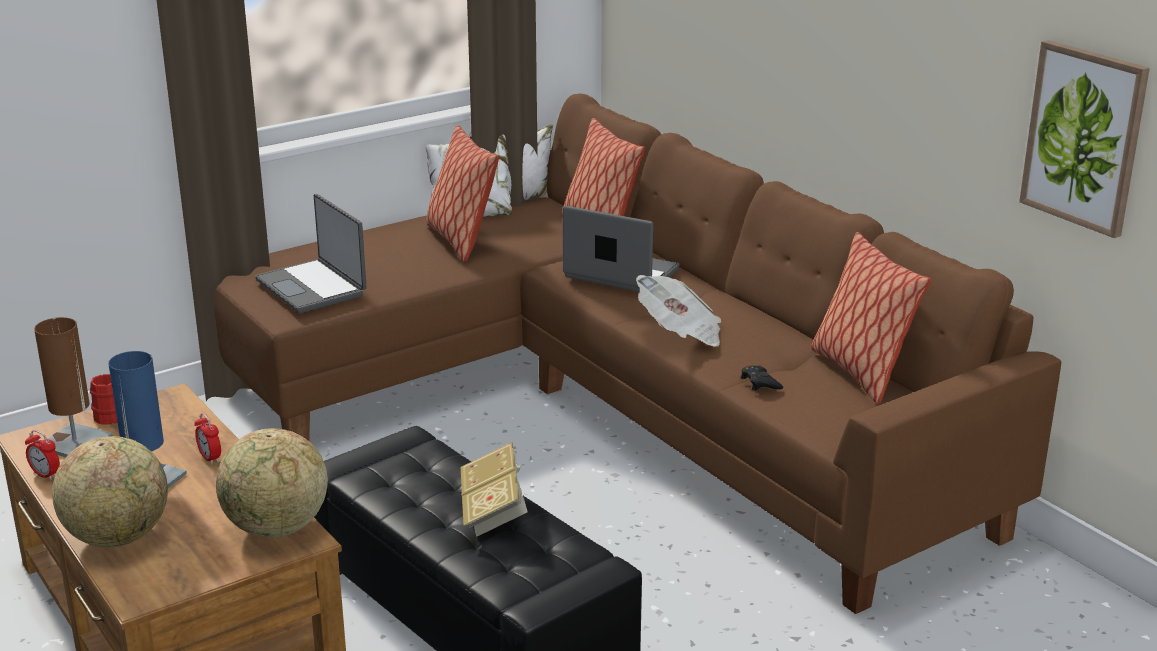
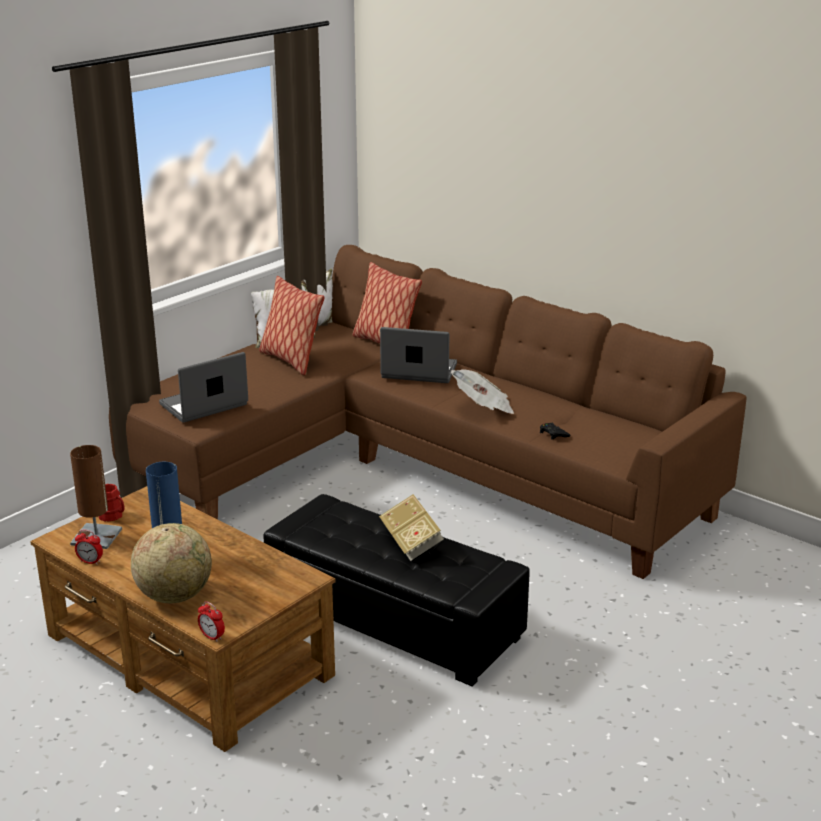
camera: 15 degrees left, 0 degrees up
alarm clock [194,413,221,464] -> alarm clock moved to [198,601,225,642]
globe [216,428,328,537] -> none
laptop [255,194,367,313] -> laptop turned 105 degrees clockwise [159,352,248,423]
pillow [811,232,931,404] -> none
picture [1019,40,1150,238] -> none

